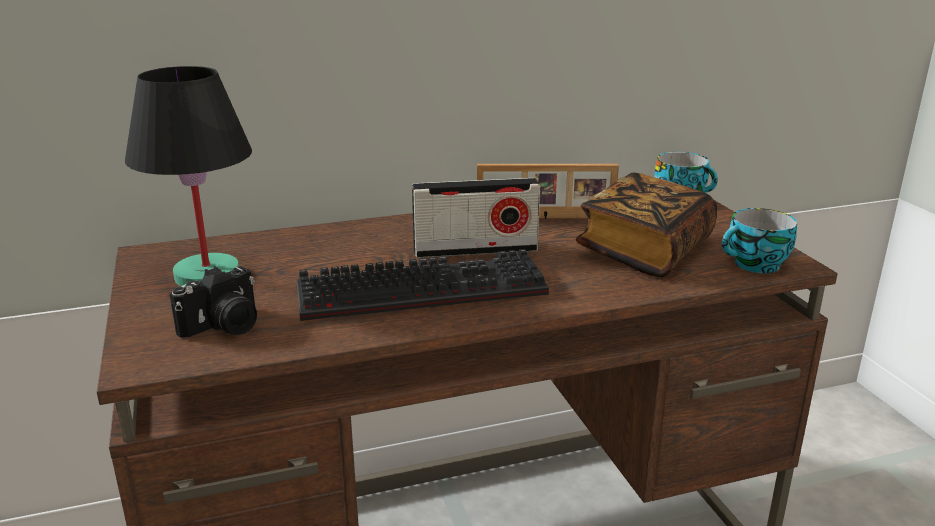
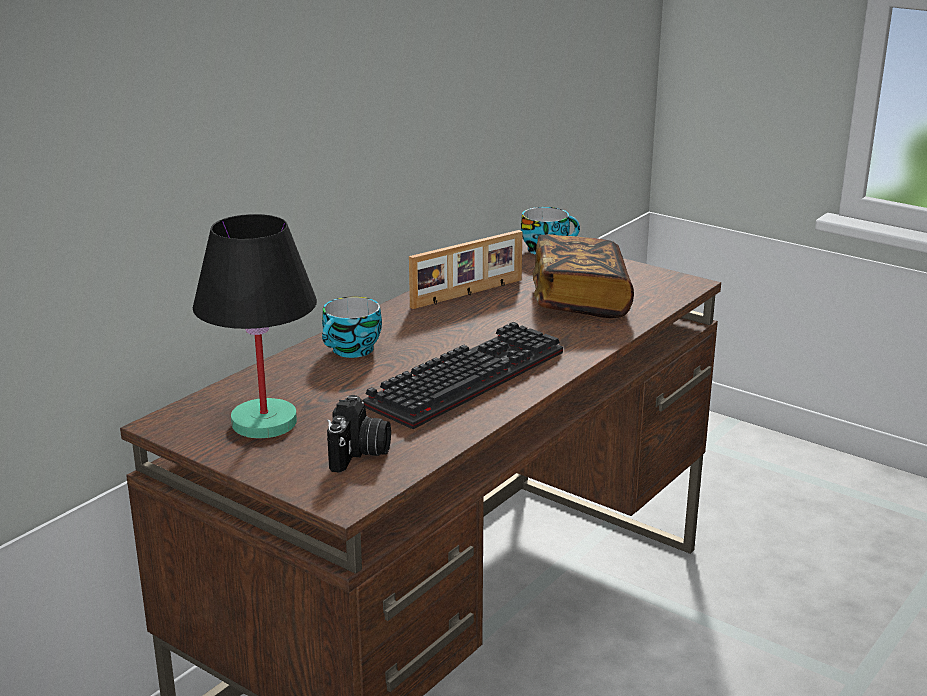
camera: 35 degrees left, 0 degrees up
radio [412,178,540,258] -> none
cup [722,208,797,273] -> cup moved to [322,297,382,358]

